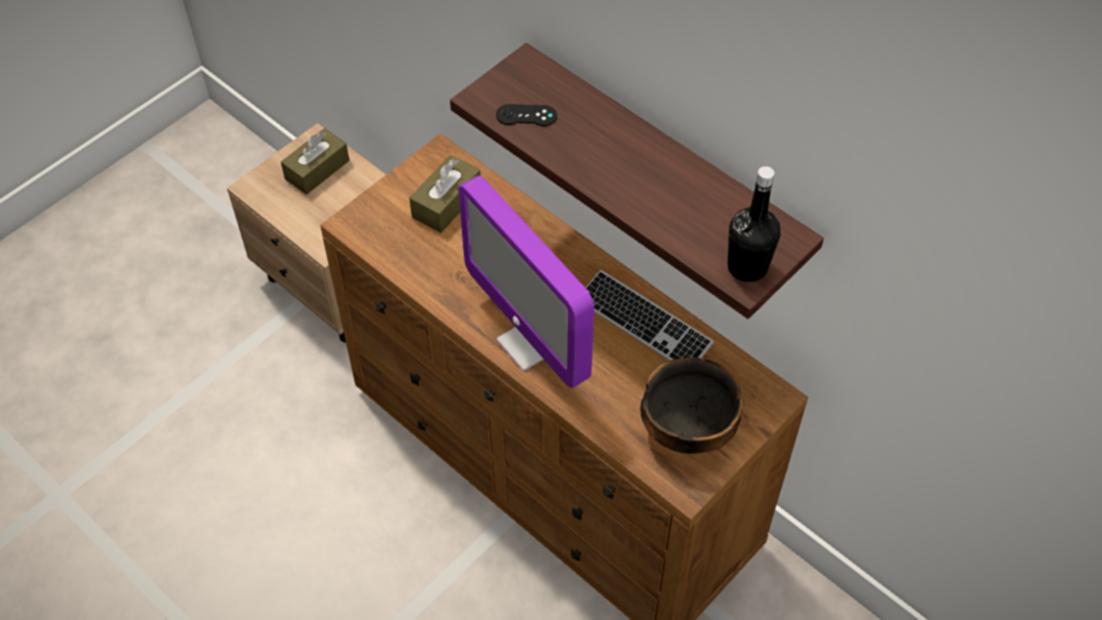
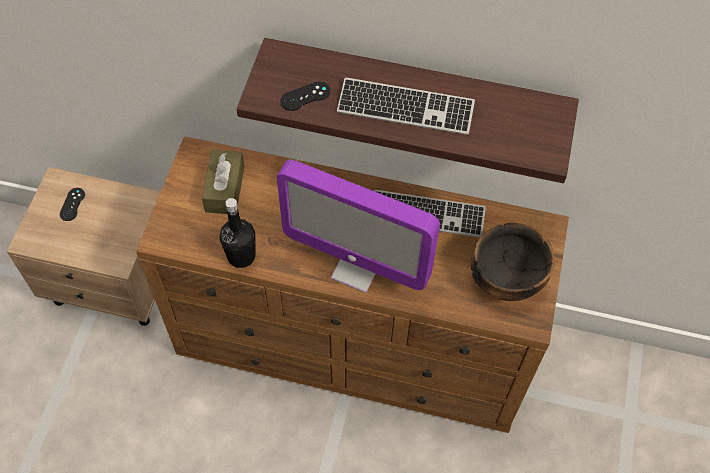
camera: 30 degrees left, 5 degrees up
brown tissue box [281,128,349,195] -> black game controller [60,188,85,221]
black bottle [728,166,781,282] -> black bottle moved to [220,198,256,268]
none -> keyboard [337,77,475,135]

